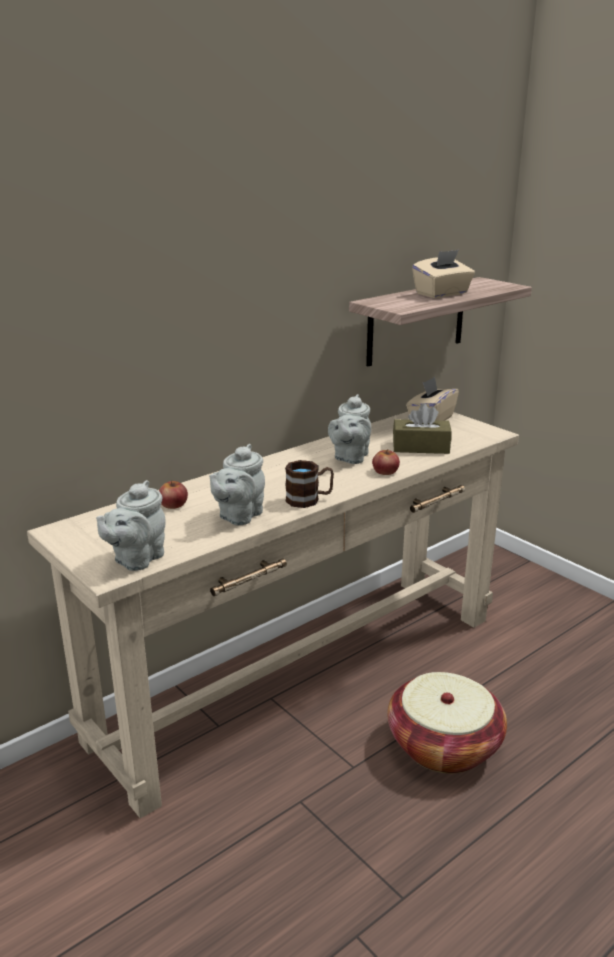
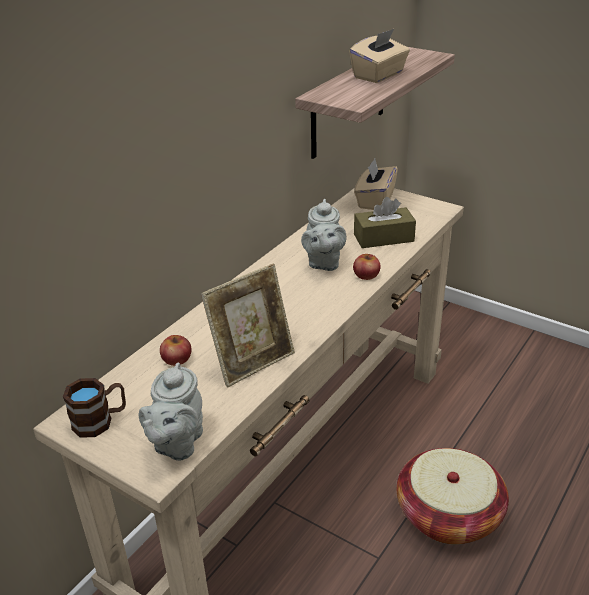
camera: 15 degrees left, 10 degrees up
grey teapot [209,444,265,525] -> picture frame [201,264,295,387]
brown mug [285,460,334,508] -> brown mug moved to [63,378,126,438]

